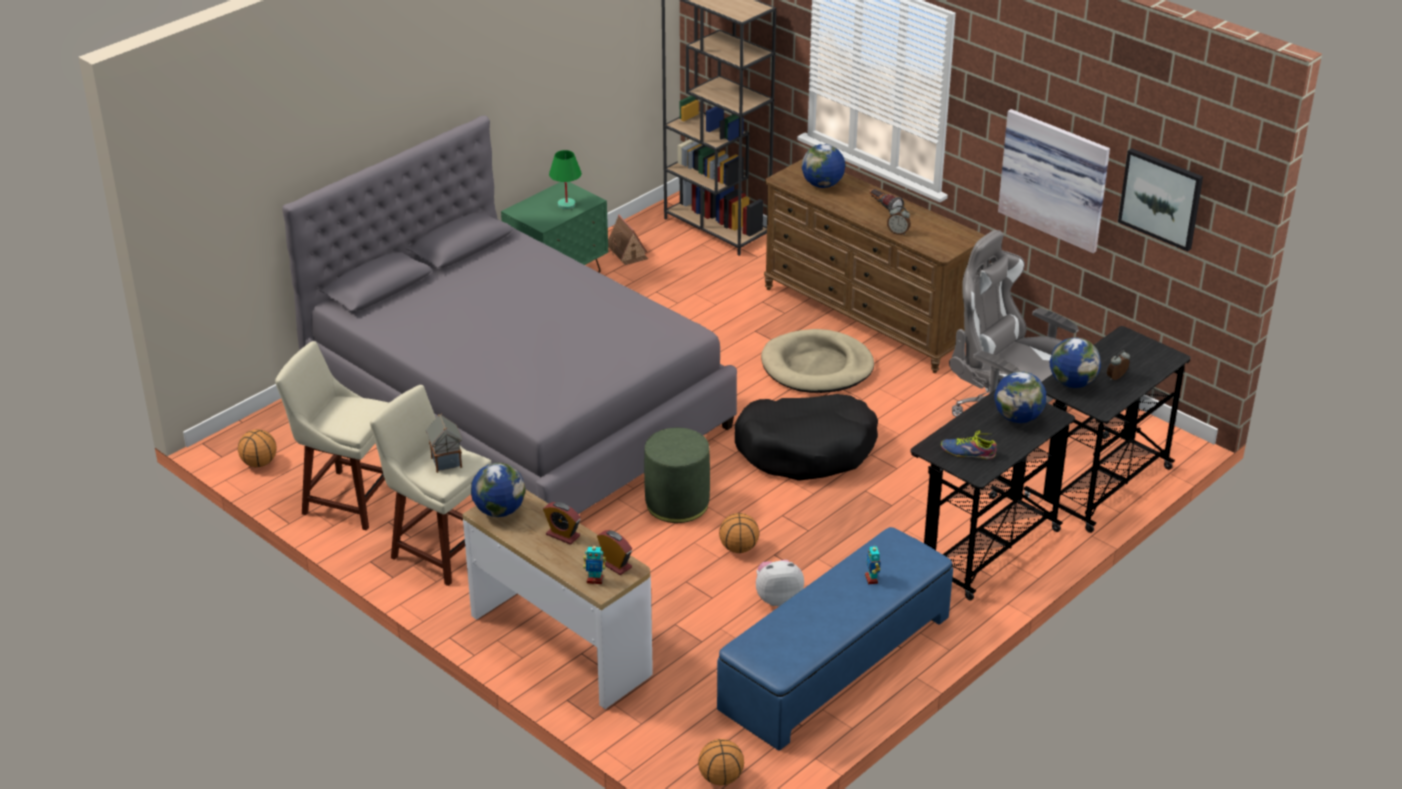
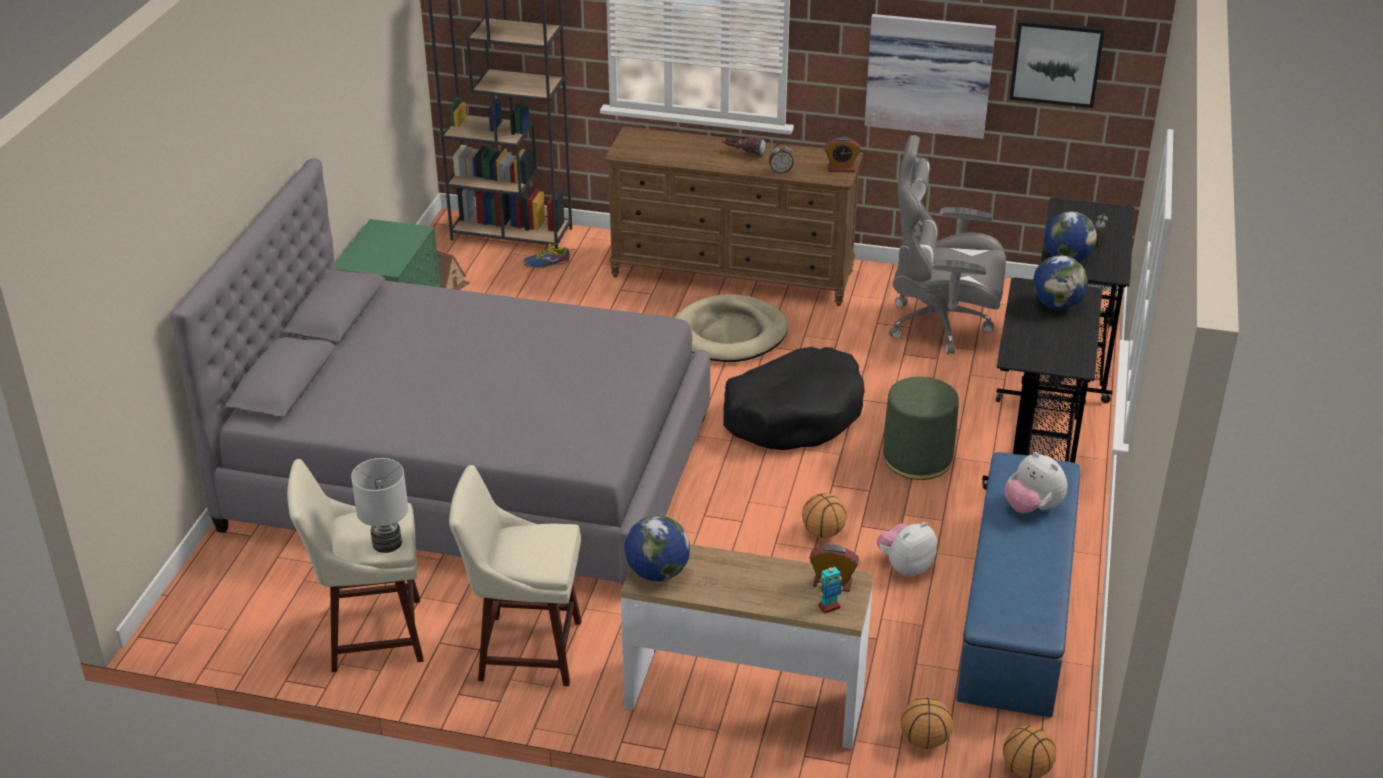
camera: 30 degrees left, 0 degrees up
basketball [238,429,276,467] -> basketball moved to [901,697,953,749]
toy house [426,414,462,473] -> none
alarm clock [543,502,581,545] -> alarm clock moved to [825,137,860,172]
green table lamp [549,150,582,210] -> none
green ottoman [644,428,710,523] -> green ottoman moved to [883,377,959,480]
globe [802,144,845,188] -> none
toy robot [865,546,881,585] -> plush toy [1004,452,1067,514]
shoe [941,431,997,459] -> shoe moved to [523,242,570,268]
none -> grey table lamp [351,458,408,553]

